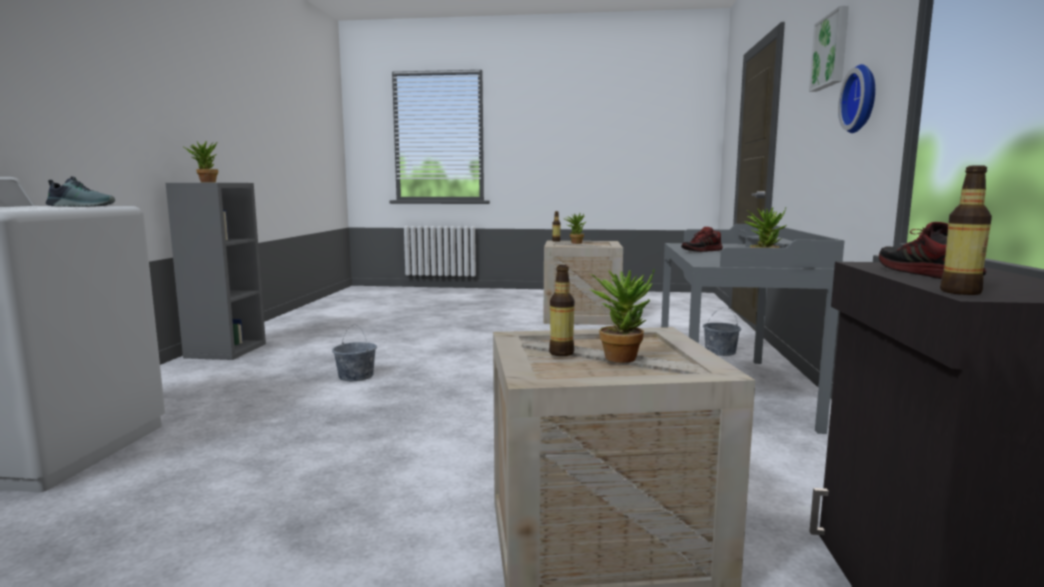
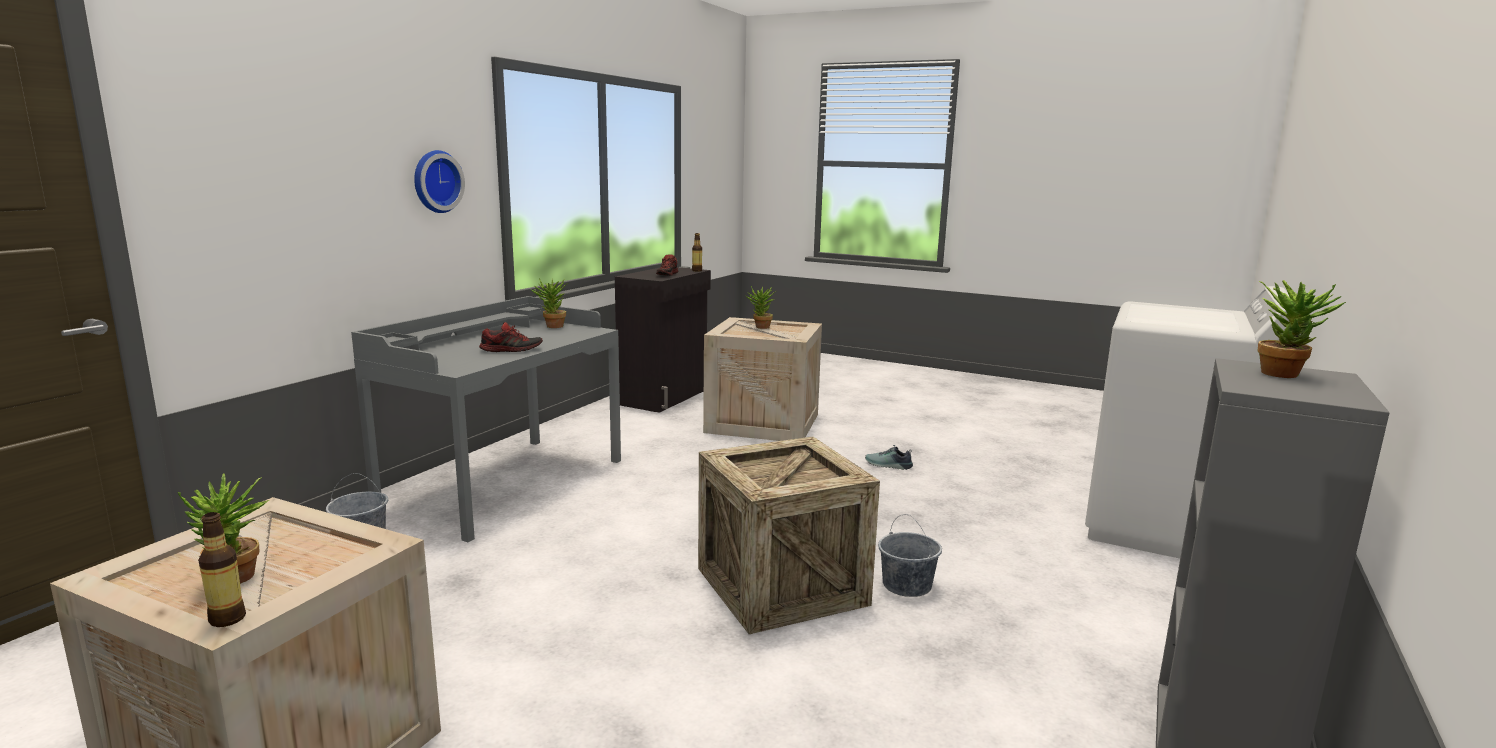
camera: 160 degrees left, 5 degrees up
shoe [46,176,115,207] -> shoe moved to [865,445,913,470]
bottle [549,265,575,356] -> none
picture [809,6,849,92] -> none
none -> crate [698,437,880,634]

